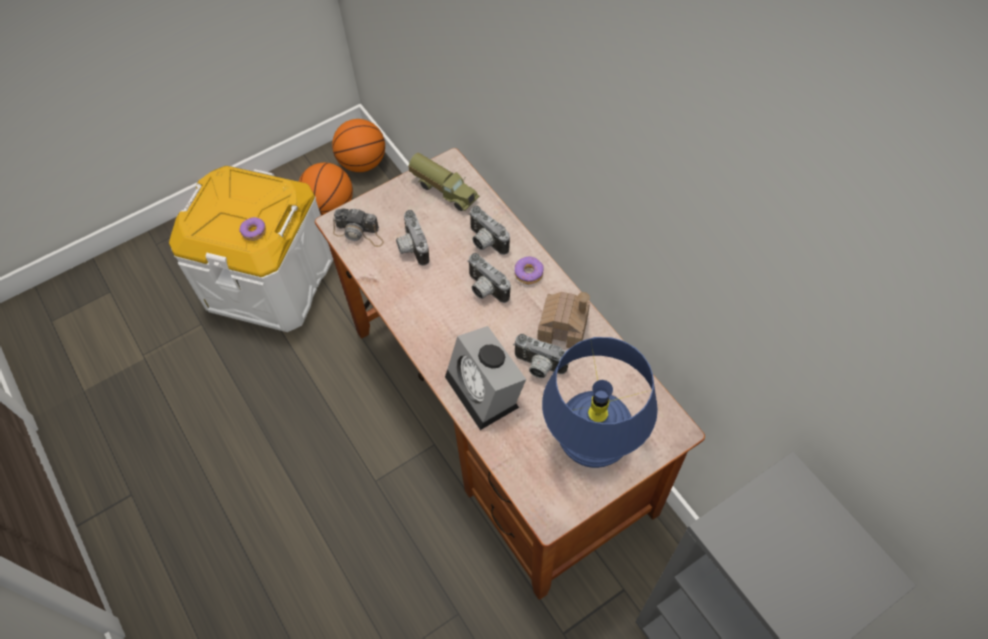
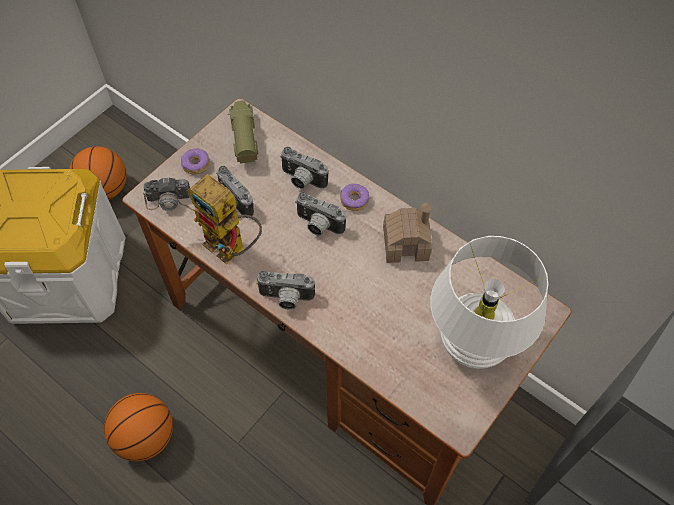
camera: 20 degrees left, 0 degrees up
donut [239,217,266,241] -> donut moved to [181,148,210,174]
basketball [332,119,385,172] -> basketball moved to [104,393,173,461]
toy truck [408,153,479,211] -> toy truck turned 120 degrees counterclockwise [228,101,258,163]
alarm clock [445,326,526,430] -> none
camera [513,334,569,378] -> camera moved to [256,271,315,310]
blue table lamp [542,337,658,468] -> white table lamp [431,236,548,369]
none -> toy robot [189,174,262,264]

